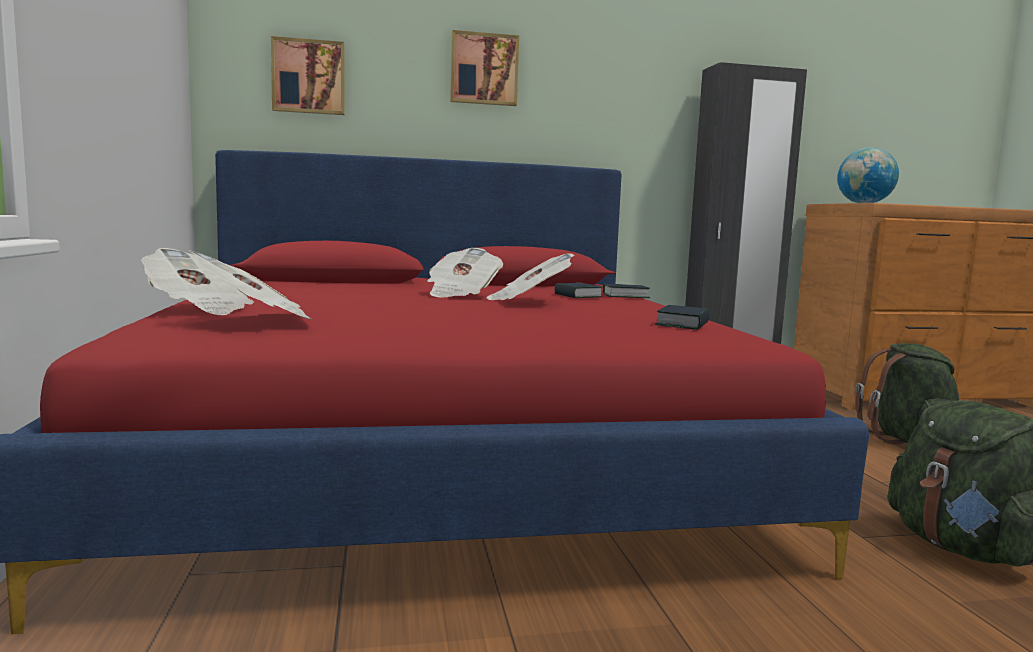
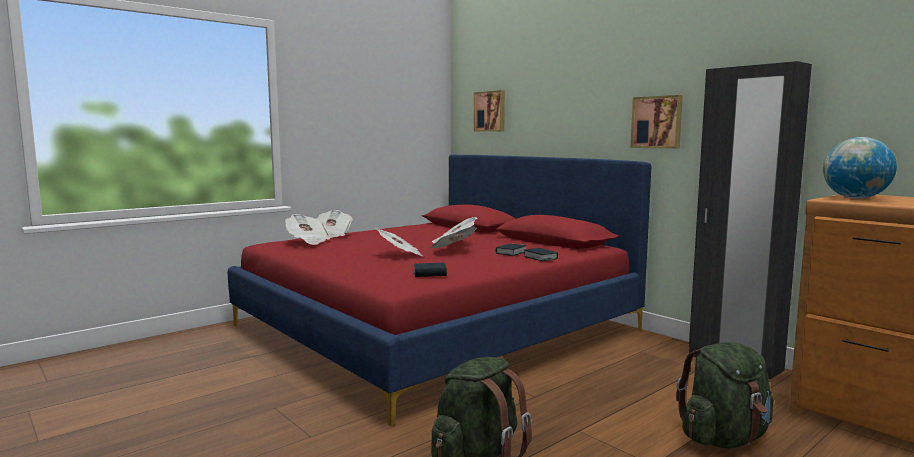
camera: 60 degrees right, 0 degrees up
picture [450,30,519,106] -> picture moved to [631,95,683,149]
none -> newspaper [375,228,424,257]

